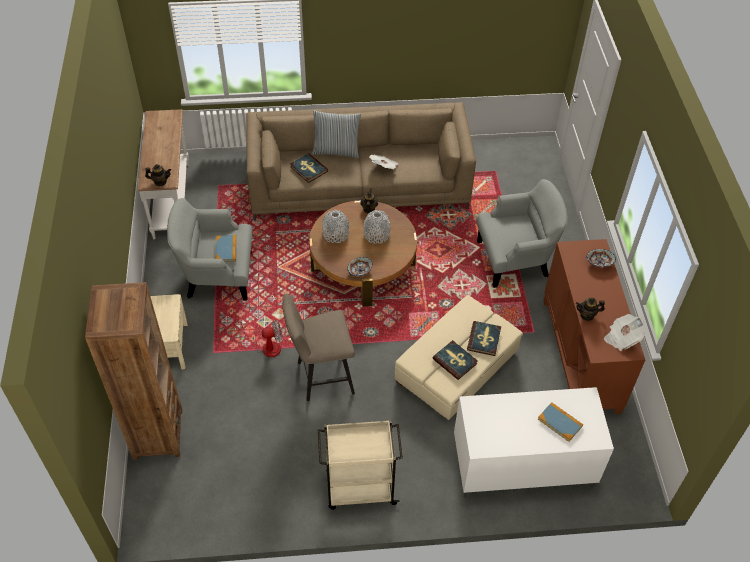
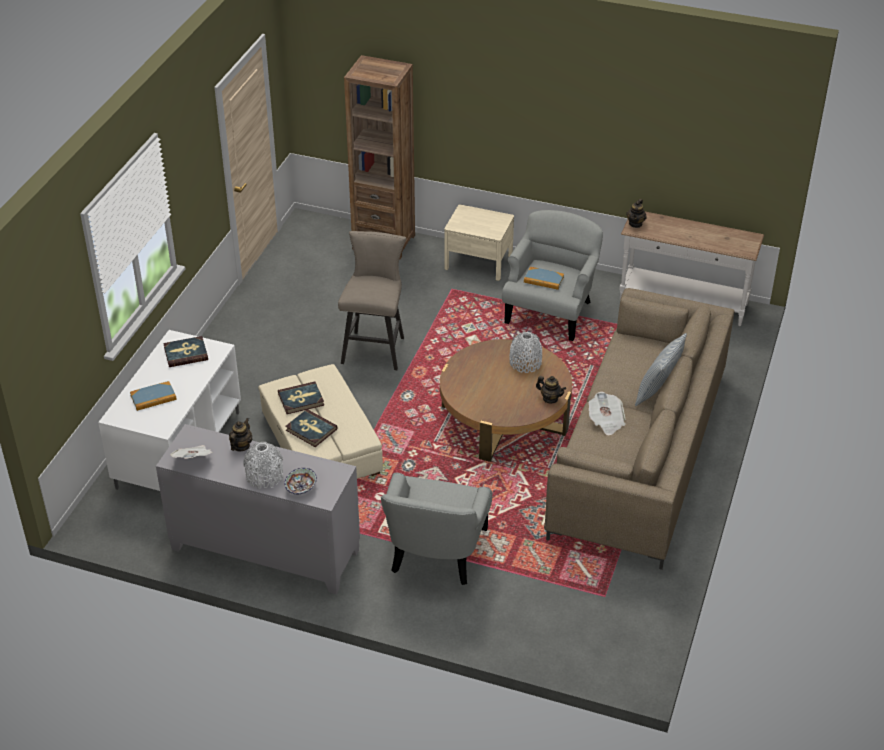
camera: 115 degrees right, 10 degrees down
fan [237,320,282,357] -> none
book [290,153,328,183] -> book moved to [163,336,208,367]
beige cart [318,420,403,510] -> none
bowl [347,257,373,276] -> none
grey vase [363,210,390,244] -> grey vase moved to [244,442,283,489]
brown cabinet [544,239,645,414] -> grey cabinet [156,424,360,594]

